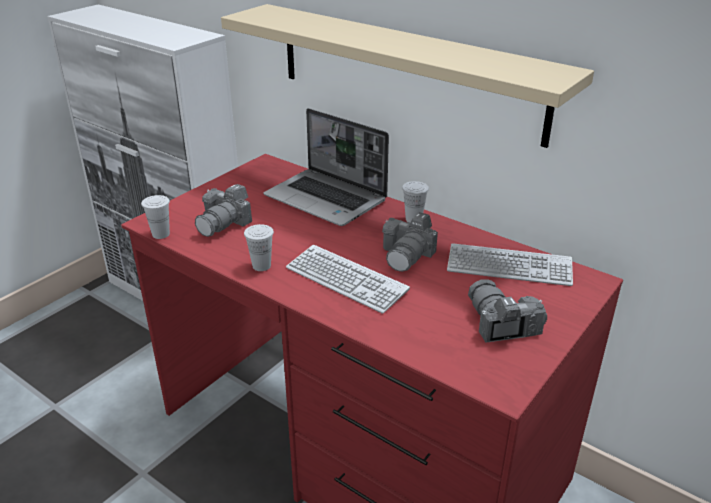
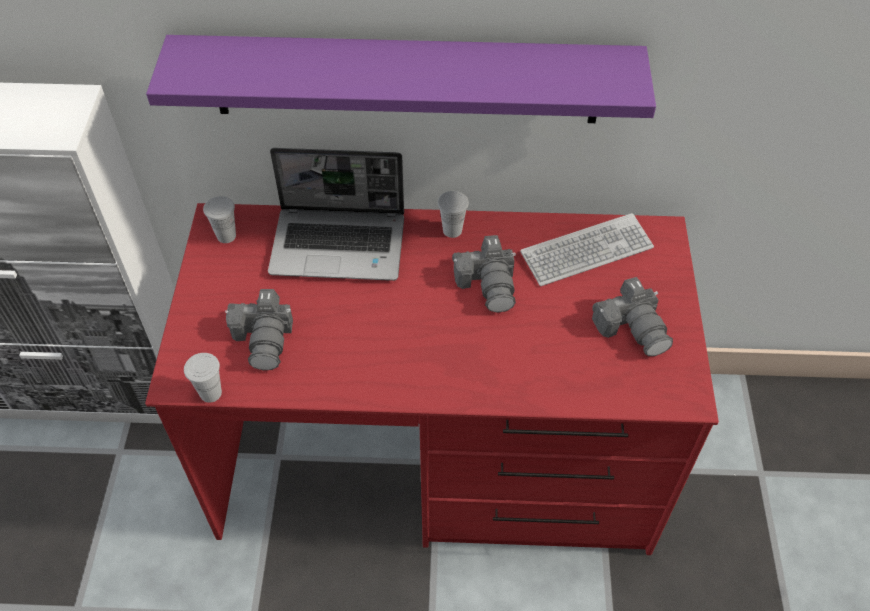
camera: 35 degrees left, 20 degrees up
beige shelf [221,4,594,148] -> purple shelf [146,35,656,123]
white cup [244,224,274,271] -> white cup moved to [203,196,236,243]
keyboard [286,245,410,314] -> none
camera [468,279,547,343] -> camera turned 150 degrees counterclockwise [592,277,673,356]

